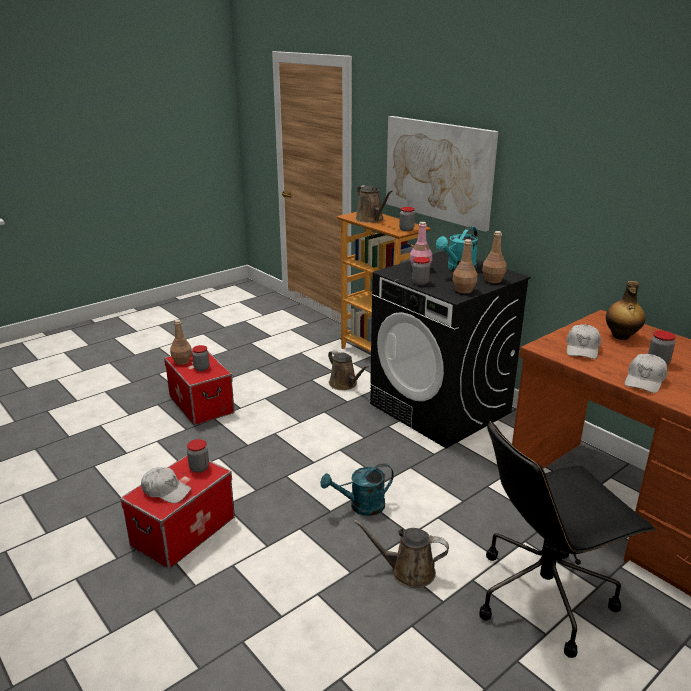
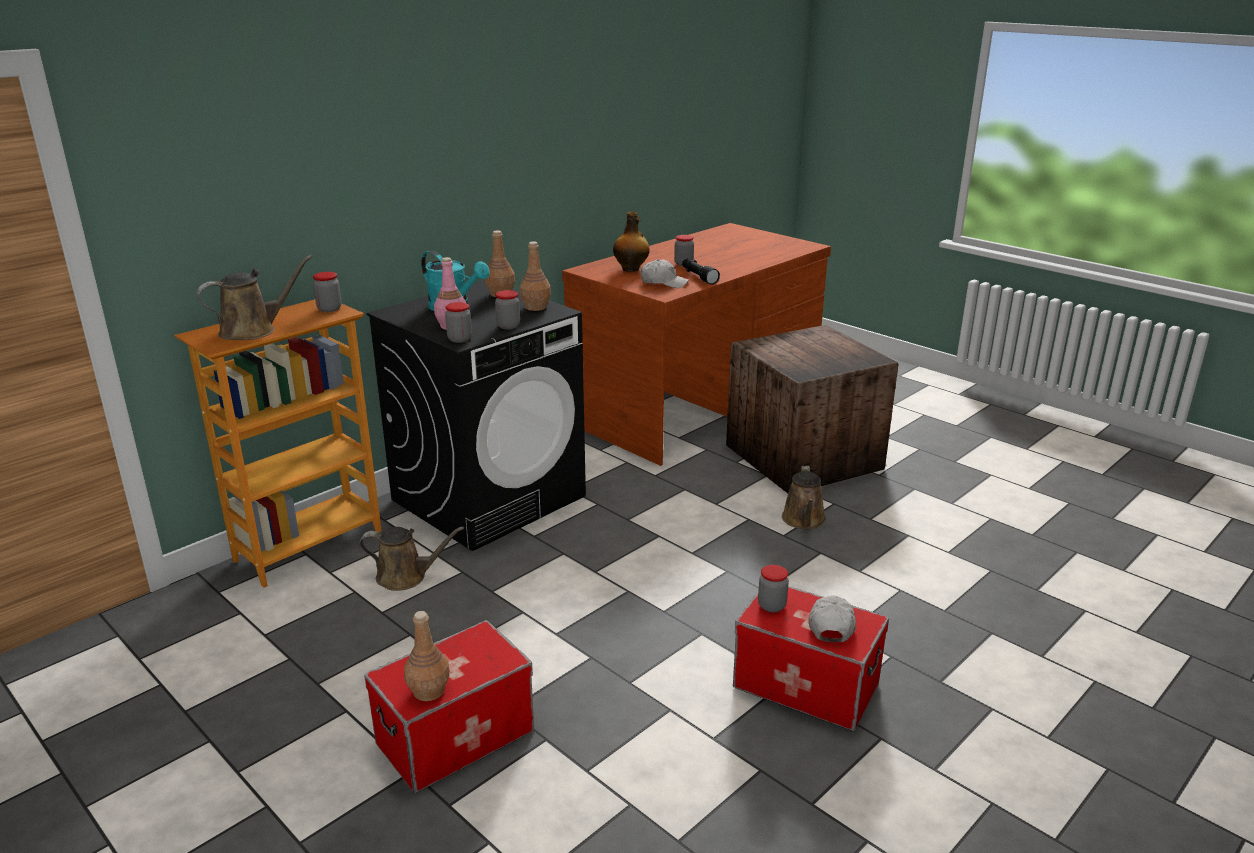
camera: 95 degrees left, 0 degrees up
jar [192,345,209,371] -> jar moved to [445,302,472,343]
turquoise watering can [321,463,394,516] -> none
brown watering can [328,350,369,390] -> brown watering can turned 45 degrees clockwise [359,526,464,591]
picture [386,116,498,232] -> none
black office chair [480,421,656,658] -> crate [726,325,898,493]
white cap [625,354,667,393] -> none
none -> black flashlight [682,259,720,285]

